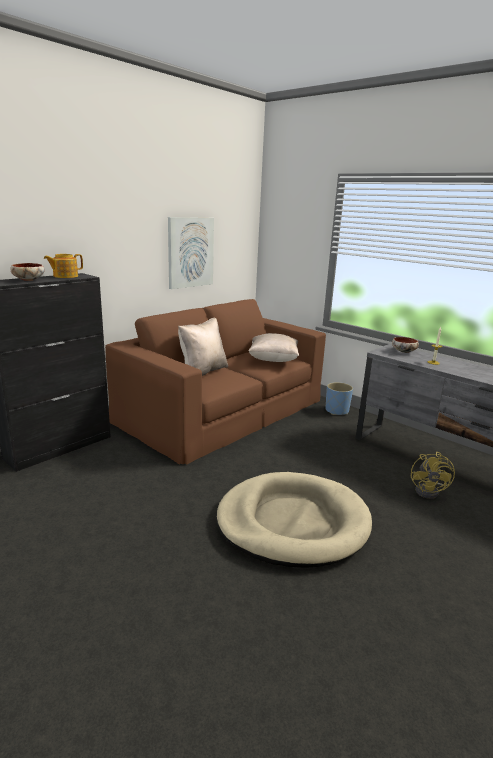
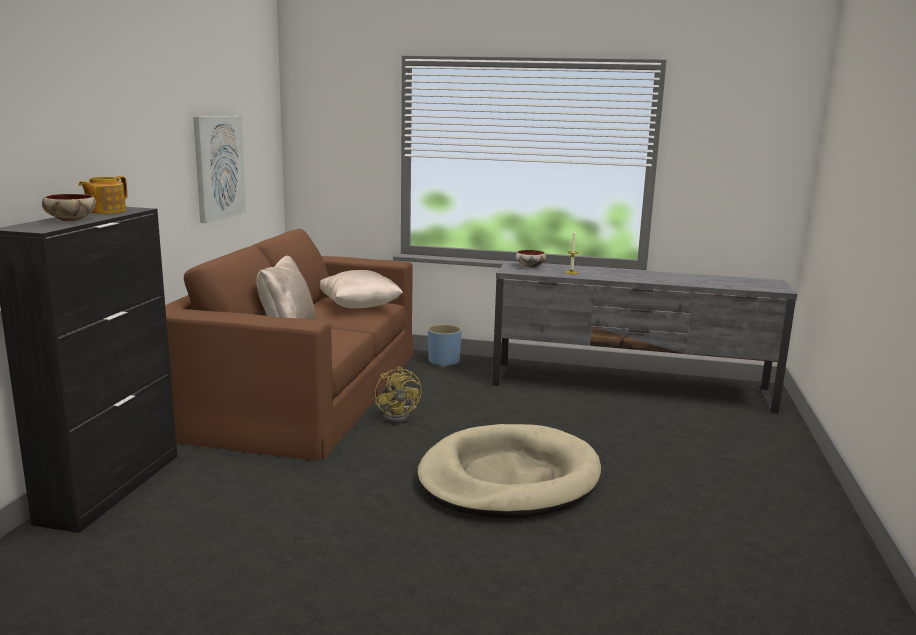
camera: 30 degrees left, 5 degrees down
yellow fan [411,452,455,499] -> yellow fan moved to [375,366,422,424]

